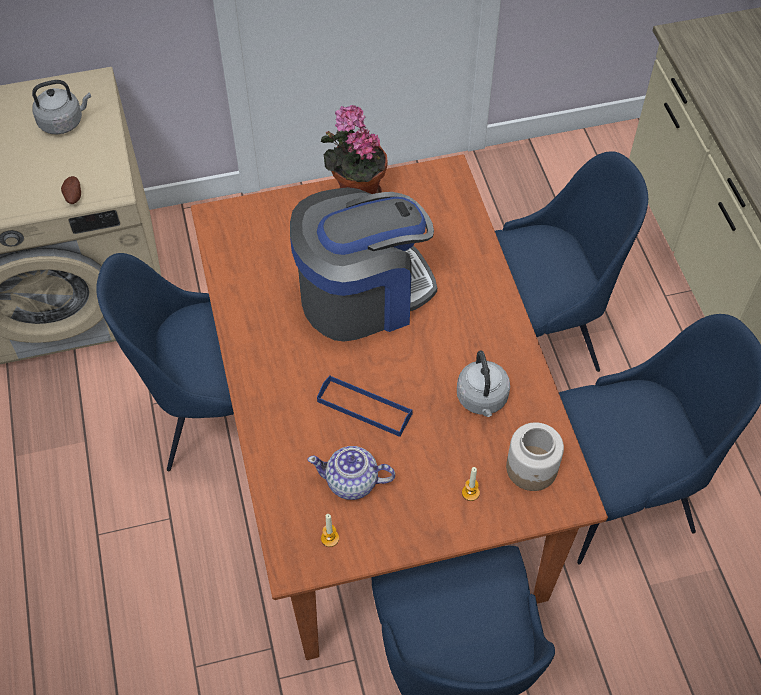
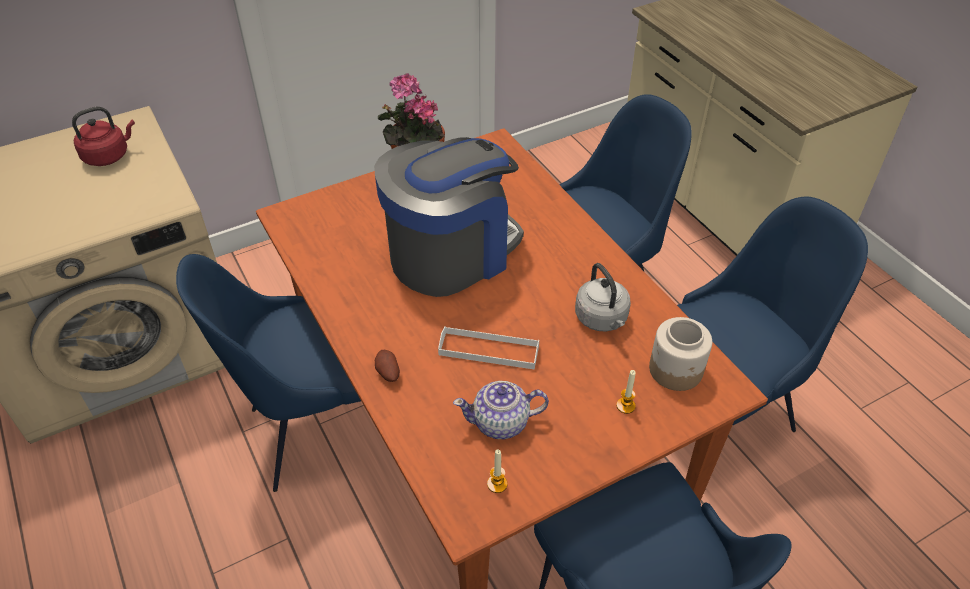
camera: 15 degrees left, 10 degrees down
grey kettle [32,80,91,134] -> red kettle [72,107,135,166]
potato [61,176,81,204] -> potato moved to [375,350,400,382]
blue tray [317,375,413,437] -> white tray [438,326,539,370]

